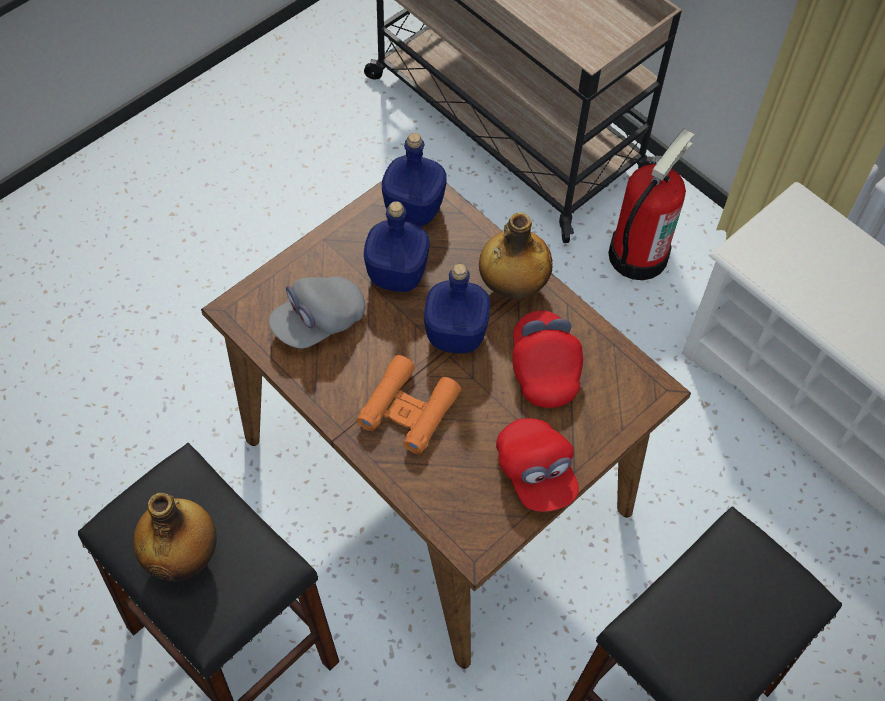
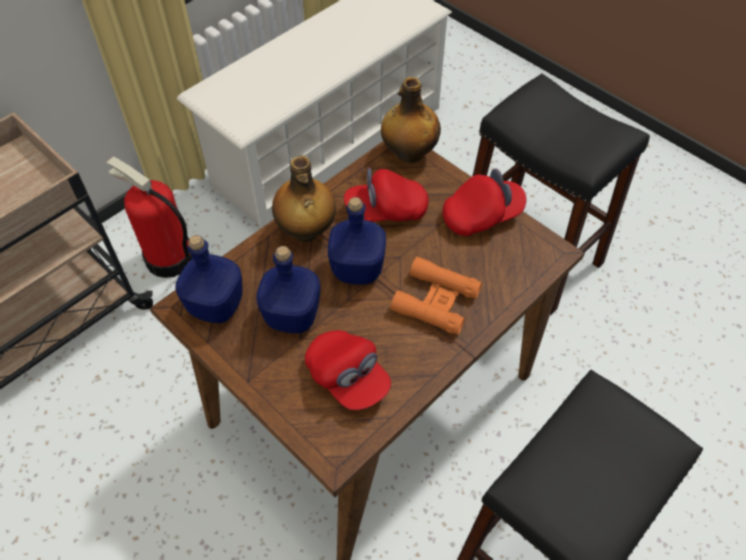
camera: 90 degrees left, 5 degrees down
bottle [133,492,217,582] -> bottle moved to [381,77,441,163]
grey cap [269,276,365,349] -> red cap [305,330,391,410]

